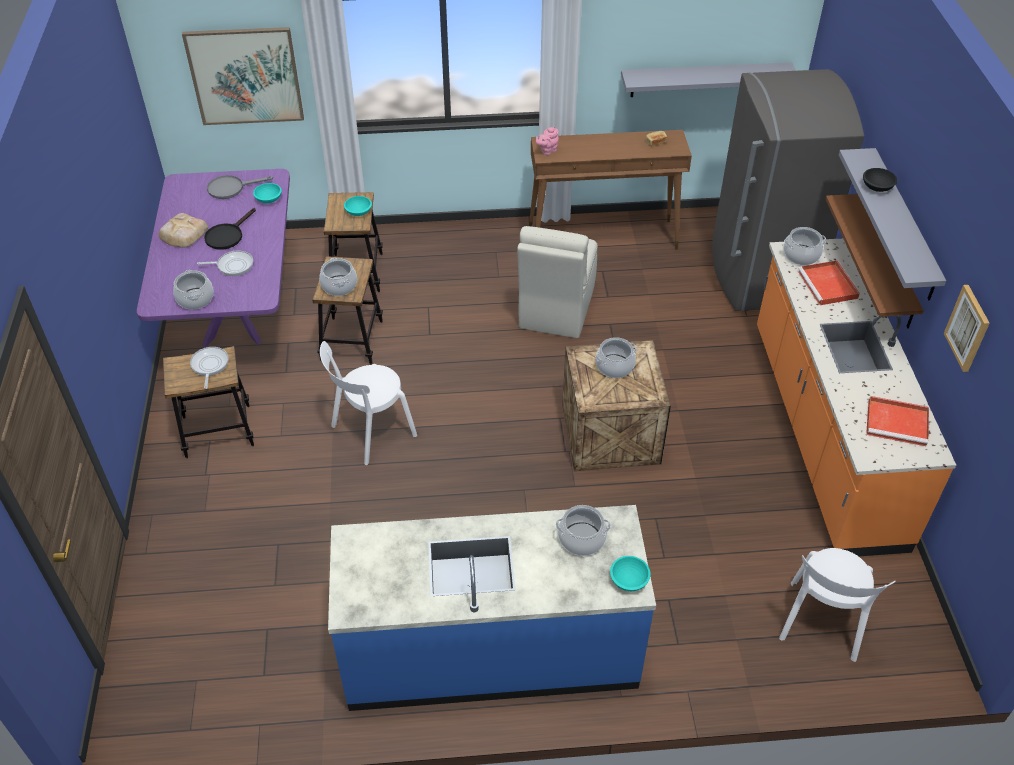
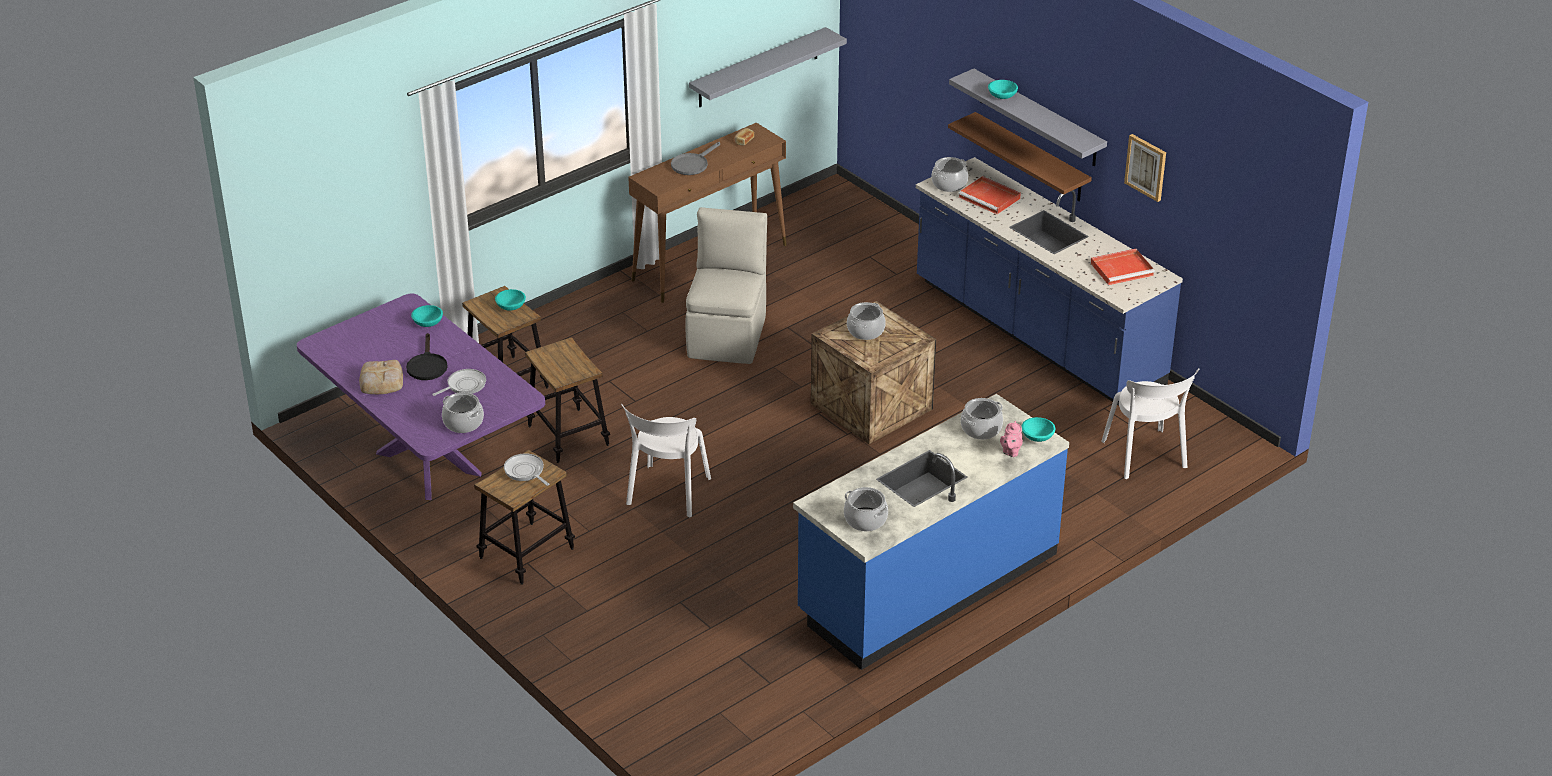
camera: 35 degrees left, 10 degrees down
picture [182,27,304,125] -> none
grey frying pan [207,175,273,199] -> grey frying pan moved to [671,142,720,175]
cooking pot [319,258,357,296] -> cooking pot moved to [844,487,888,531]
beige chair [517,226,598,338] -> beige chair turned 150 degrees counterclockwise [685,207,767,364]
pink teapot [536,127,559,155] -> pink teapot moved to [1000,421,1023,457]
grey fridge [712,69,864,311] -> none
orange counter [757,238,956,556] -> blue counter [916,157,1183,406]
black bowl [863,168,897,192] -> turquoise bowl [988,80,1018,99]

